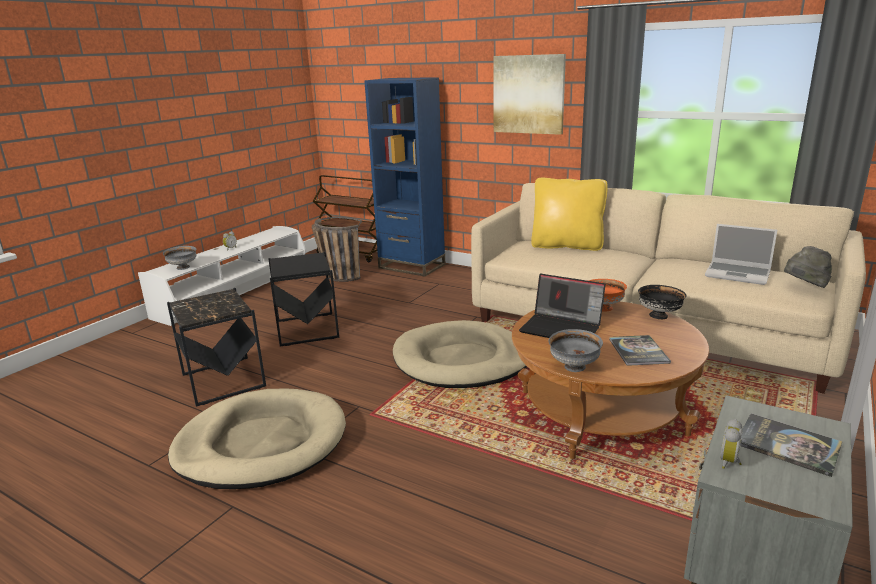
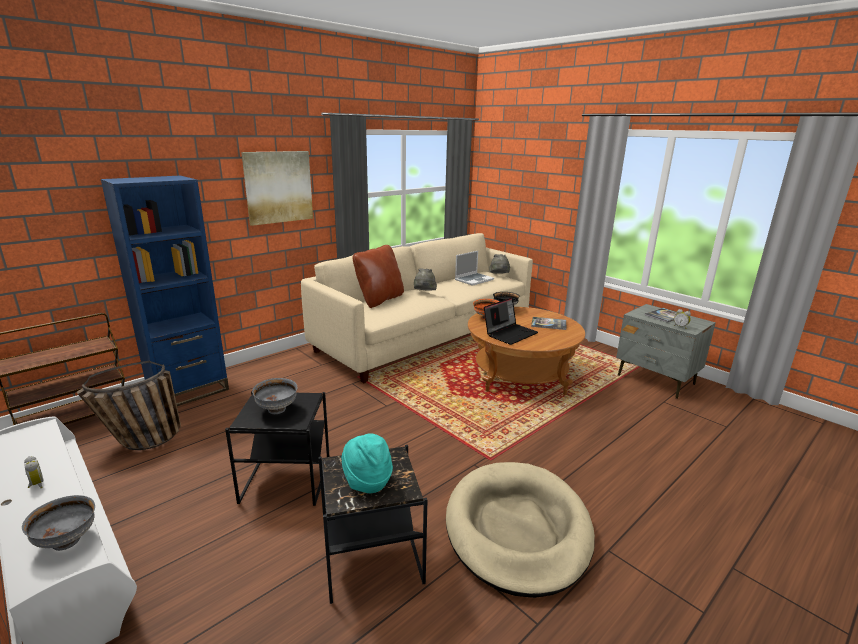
camera: 75 degrees left, 0 degrees up
beige dog bed [393,320,527,388] -> none
yellow pillow [531,178,608,251] -> brown pillow [353,245,404,308]
grey bowl [548,329,603,372] -> grey bowl moved to [252,378,298,414]
none -> turquoise hat [341,433,393,493]
none -> grey hat [414,268,437,291]

